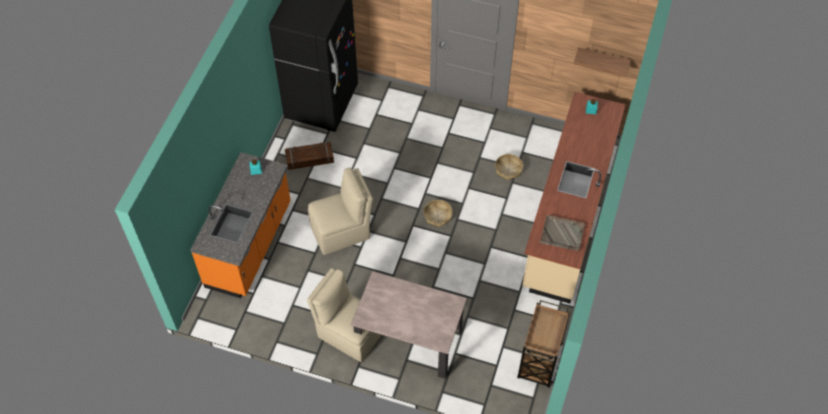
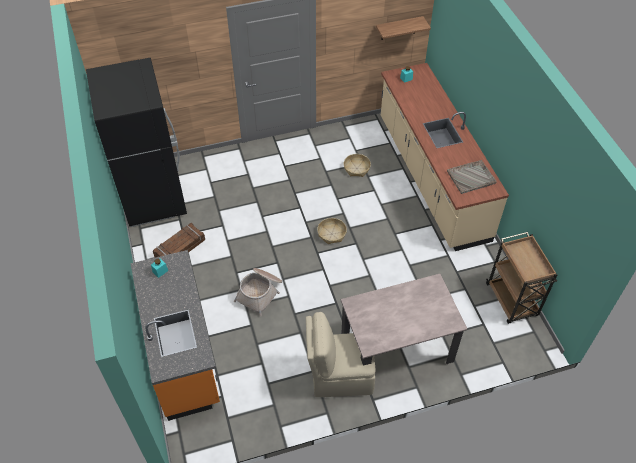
camera: 35 degrees left, 5 degrees down
beige chair [308,168,373,255] -> basket [234,268,282,317]

